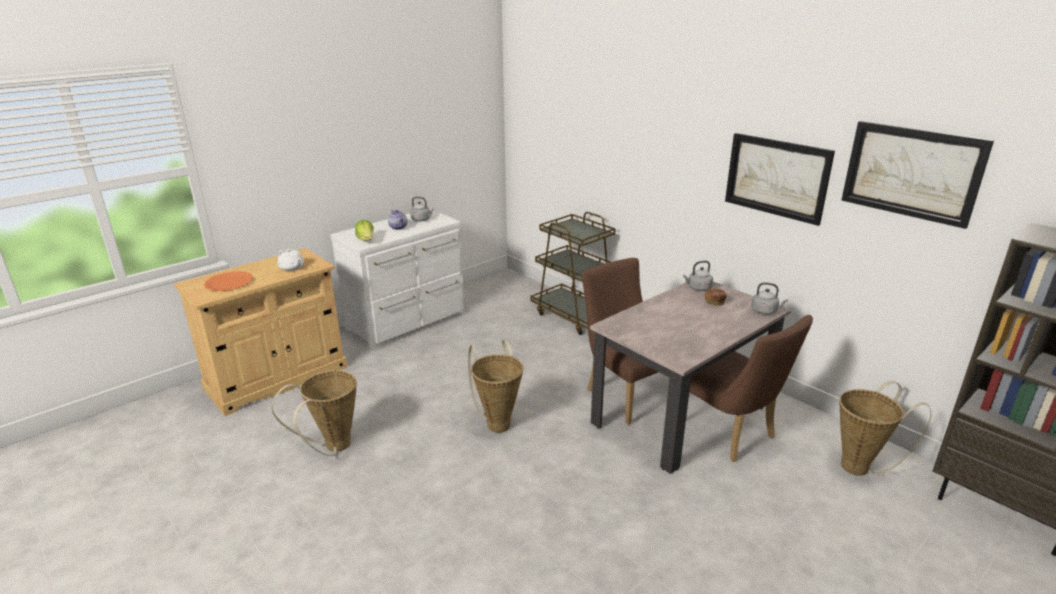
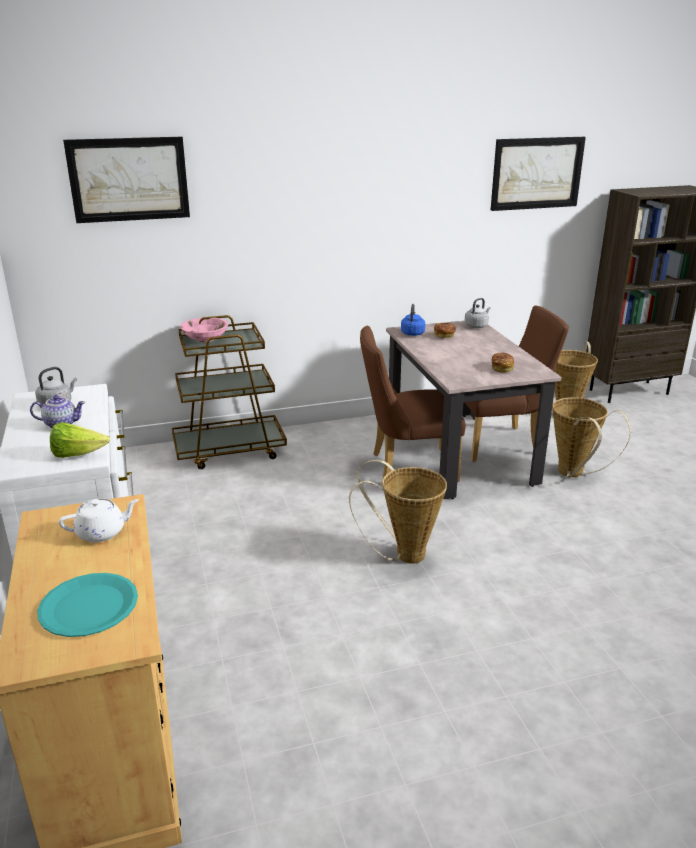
camera: 65 degrees left, 0 degrees up
orange plate [204,271,253,291] -> turquoise plate [37,573,138,637]
basket [272,370,357,456] -> basket moved to [552,397,631,478]
grey kettle [683,261,713,291] -> blue kettle [401,304,425,336]
picture [725,133,835,226] -> picture moved to [63,137,190,223]
none -> pink bowl [180,318,228,342]
none -> bread [492,353,514,373]

